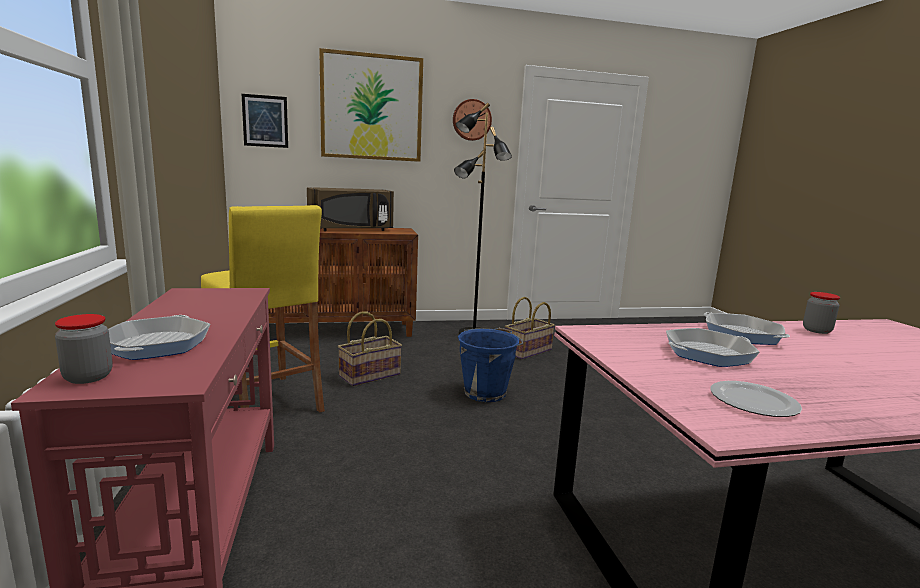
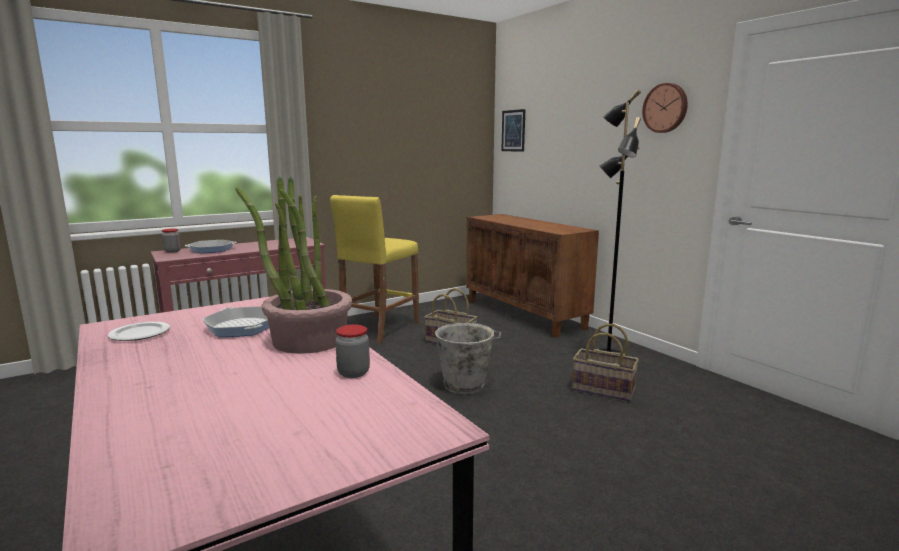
camera: 70 degrees right, 0 degrees up
brown microwave [307,187,394,231] -> none
picture [319,48,423,162] -> none
blue bucket [458,328,523,402] -> grey bucket [435,323,502,394]
frying pan [703,312,790,345] -> potted plant [235,176,352,354]

